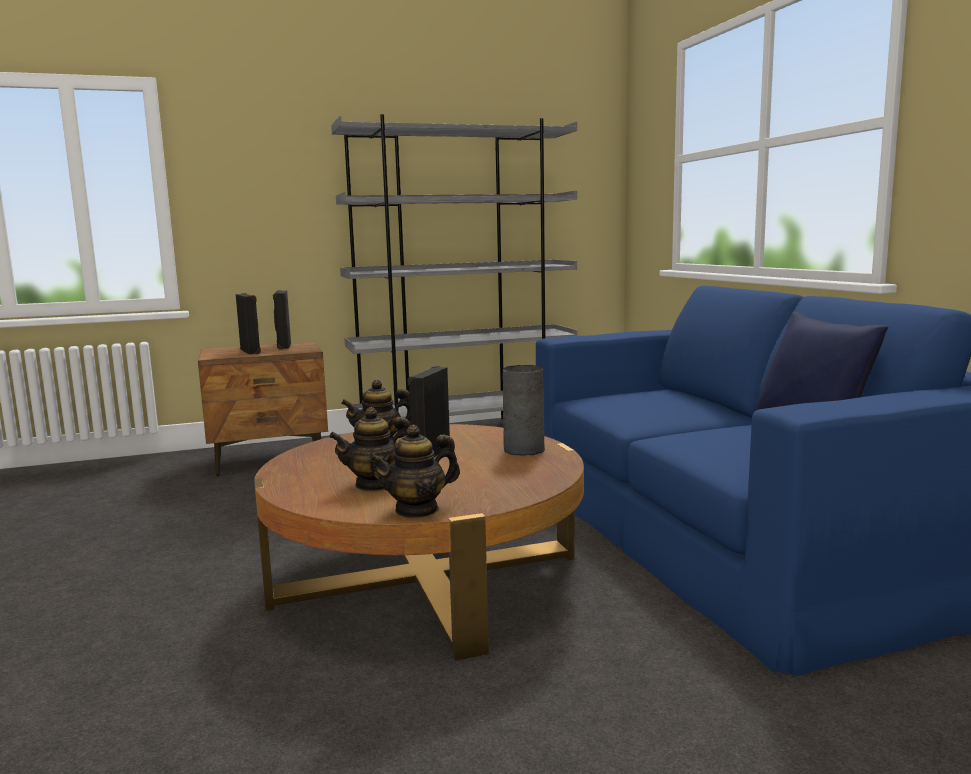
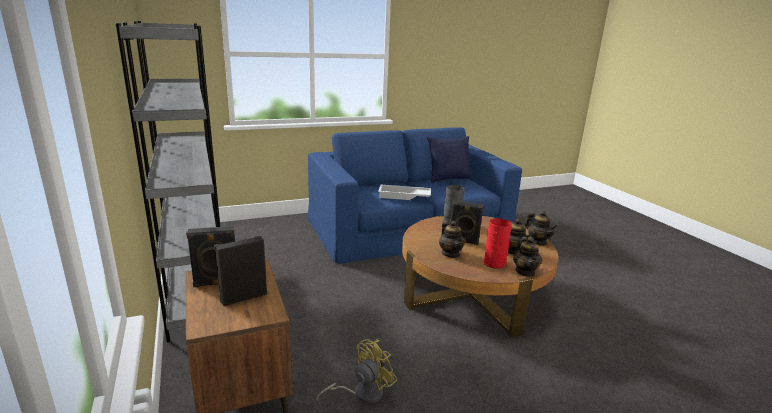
camera: 95 degrees left, 10 degrees up
none -> yellow fan [317,339,397,404]
none -> white tray [378,185,431,200]
none -> red vase [484,218,512,269]
none -> teapot [513,237,542,277]

